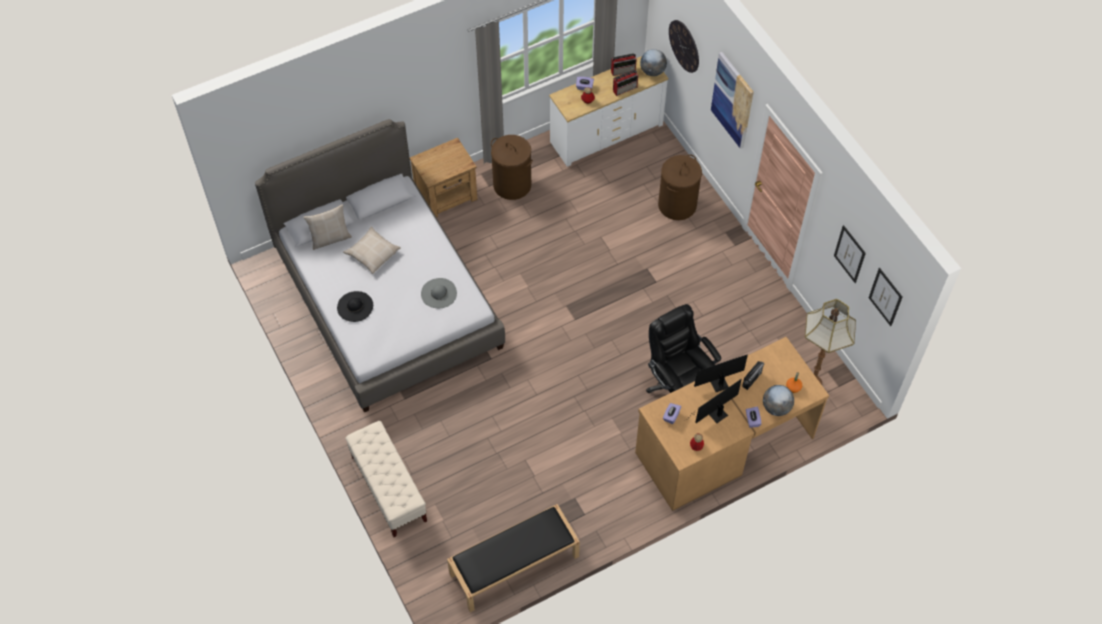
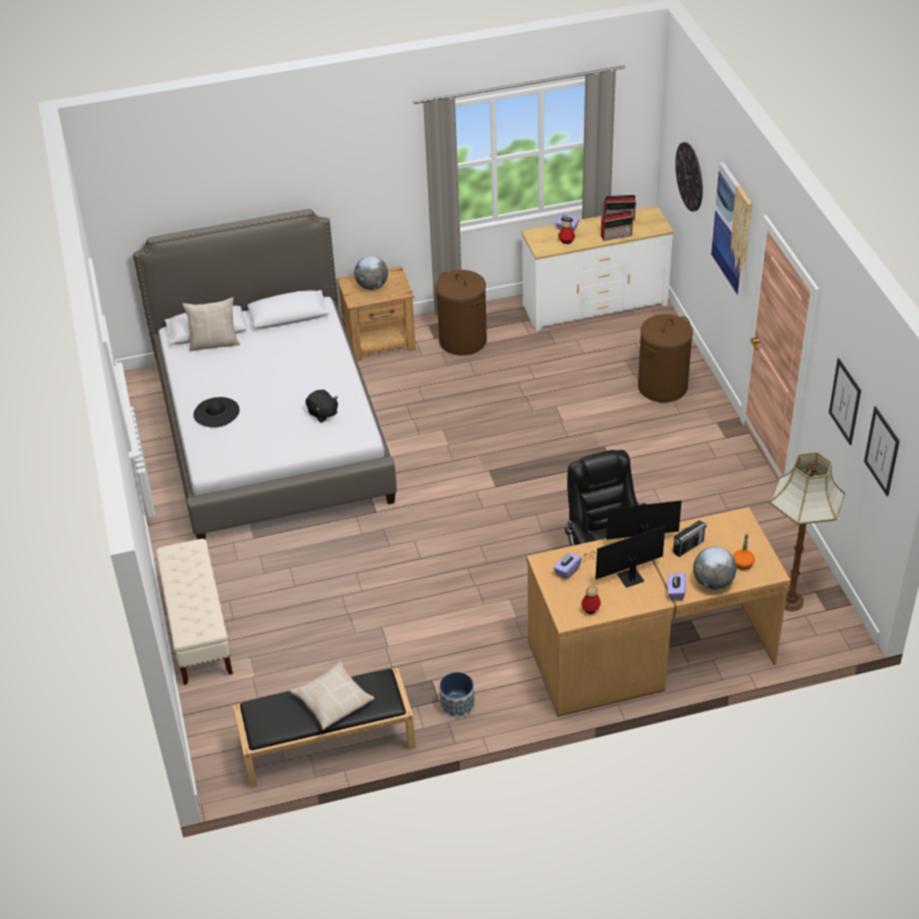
camera: 15 degrees right, 15 degrees down
beige pillow [343,226,401,274] -> beige pillow moved to [290,661,375,730]
grey hat [421,278,457,308] -> black plush toy [305,389,338,422]
globe [640,49,667,76] -> globe moved to [354,256,388,290]
none -> planter [439,672,475,718]

